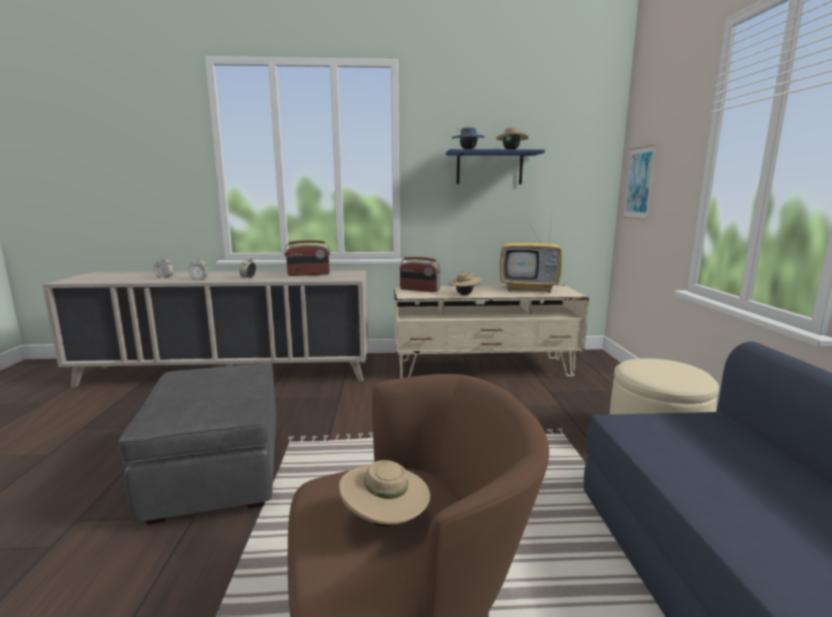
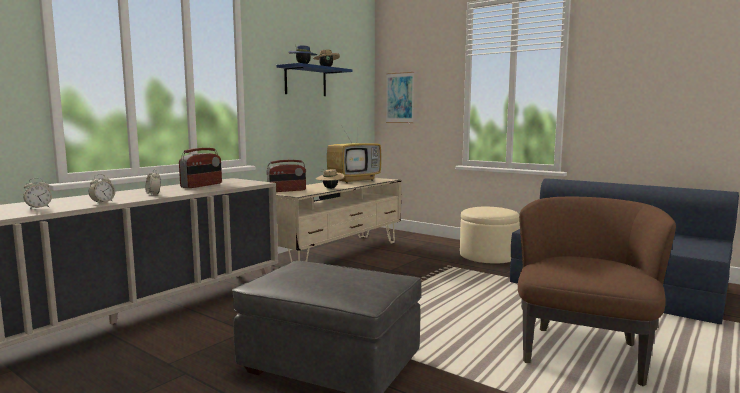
camera: 50 degrees left, 5 degrees down
beige hat [339,460,430,527] -> none

